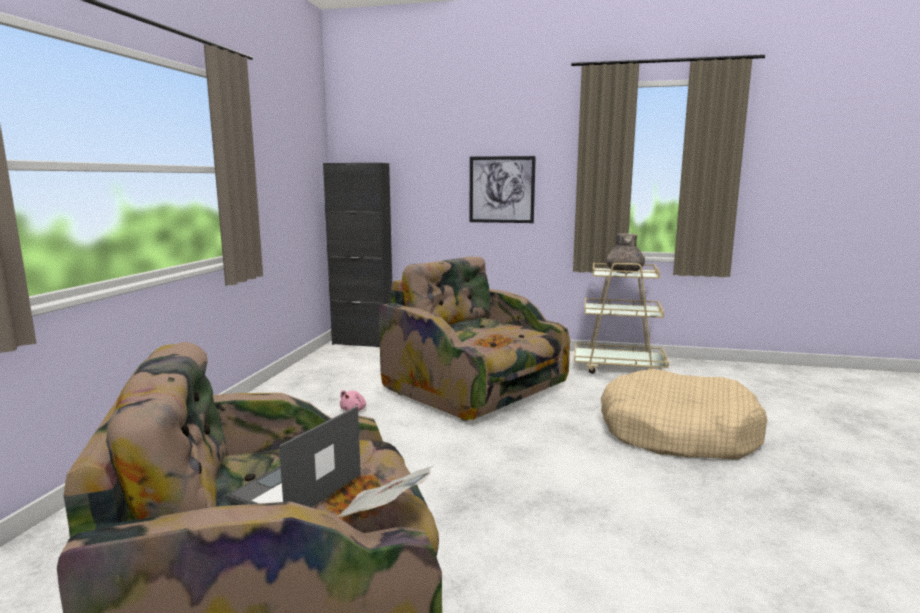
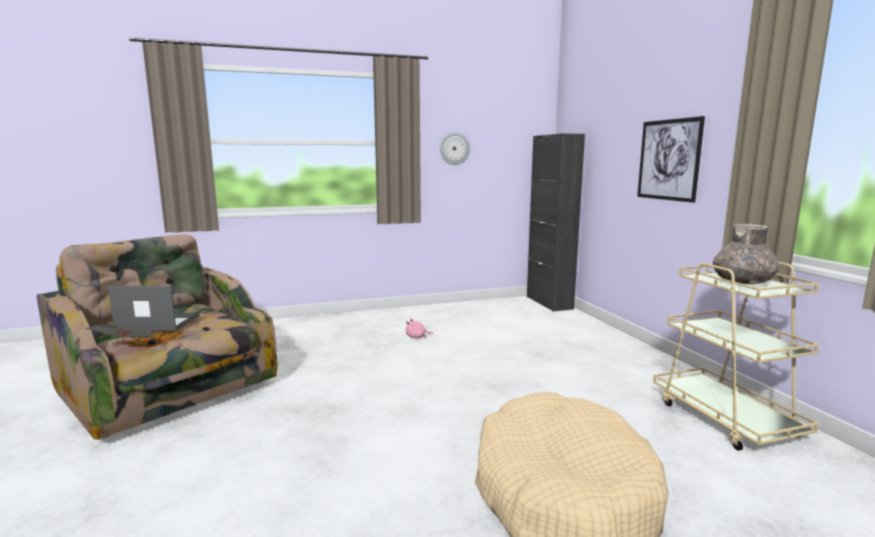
camera: 60 degrees right, 0 degrees up
armchair [379,257,570,421] -> none
none -> wall clock [440,132,470,165]

